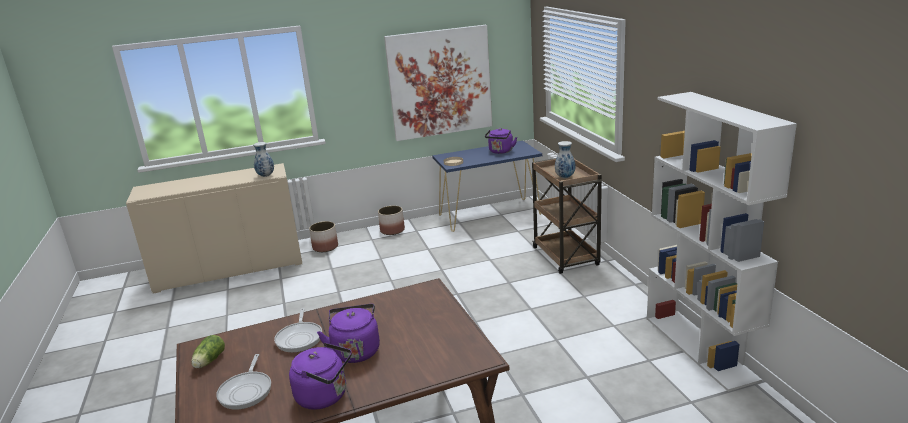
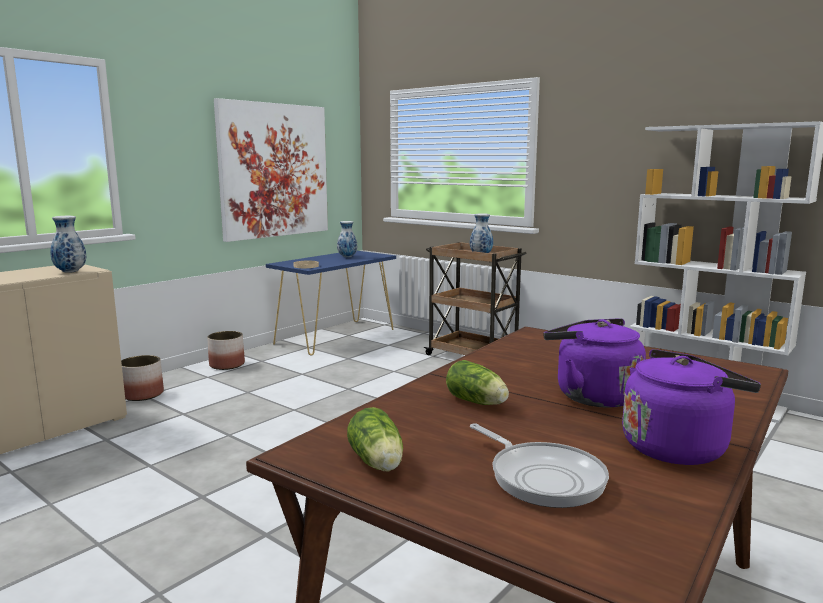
camera: 35 degrees left, 10 degrees down
frying pan [274,308,322,352] -> lettuce [446,360,509,405]
purple kettle [485,128,517,154] -> vase [337,221,357,257]

